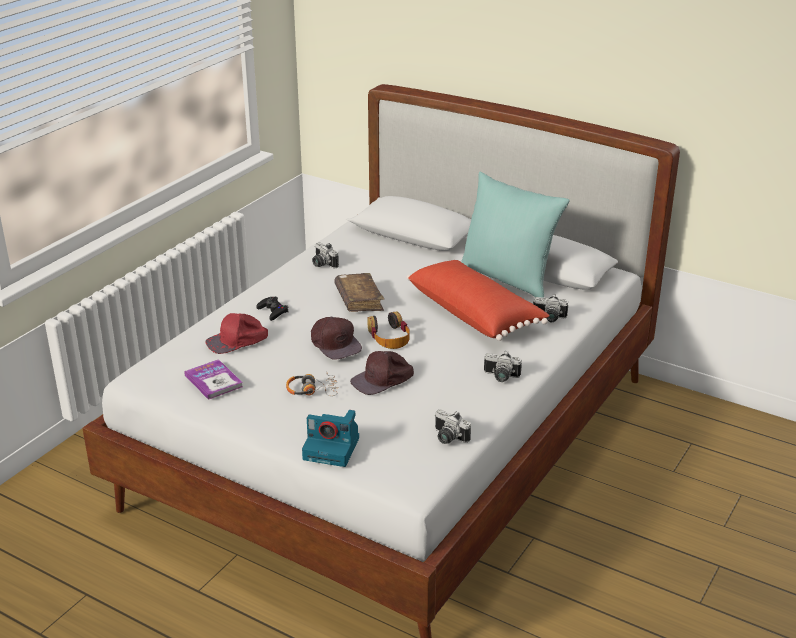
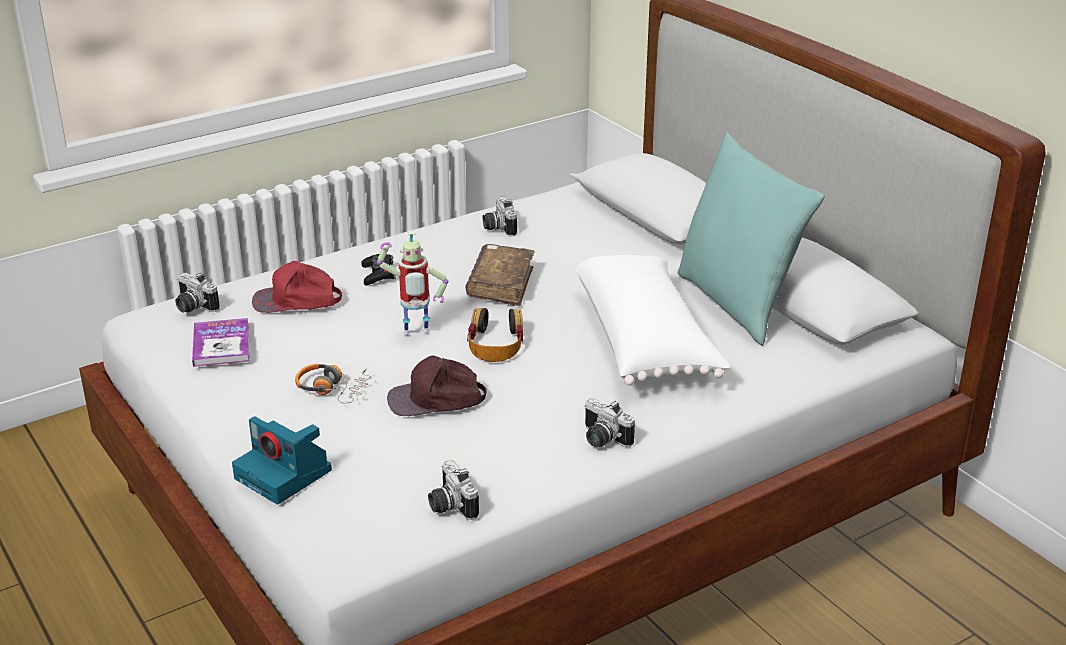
camera: 25 degrees right, 0 degrees up
brown cap [311,317,362,360] -> toy robot [377,230,448,335]
red pillow [407,260,549,341] -> white pillow [575,255,731,386]
camera [533,294,568,322] -> camera moved to [175,273,220,313]

